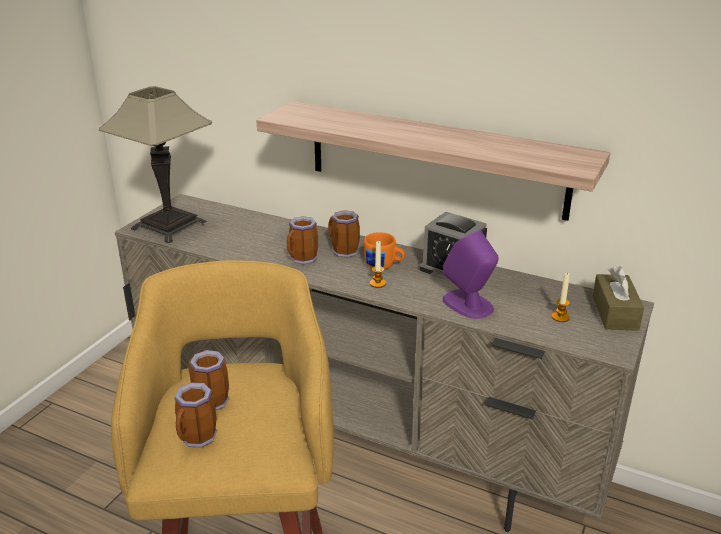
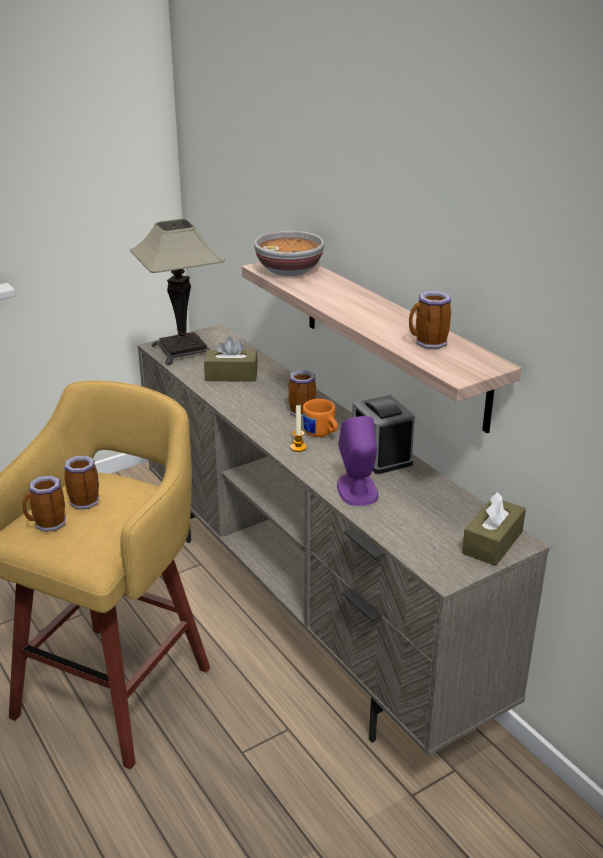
camera: 30 degrees right, 0 degrees up
mug [287,216,318,265] -> mug moved to [409,291,451,349]
candle [552,272,570,322] -> none
none -> brown tissue box [204,337,258,381]
none -> bowl [254,231,324,276]

